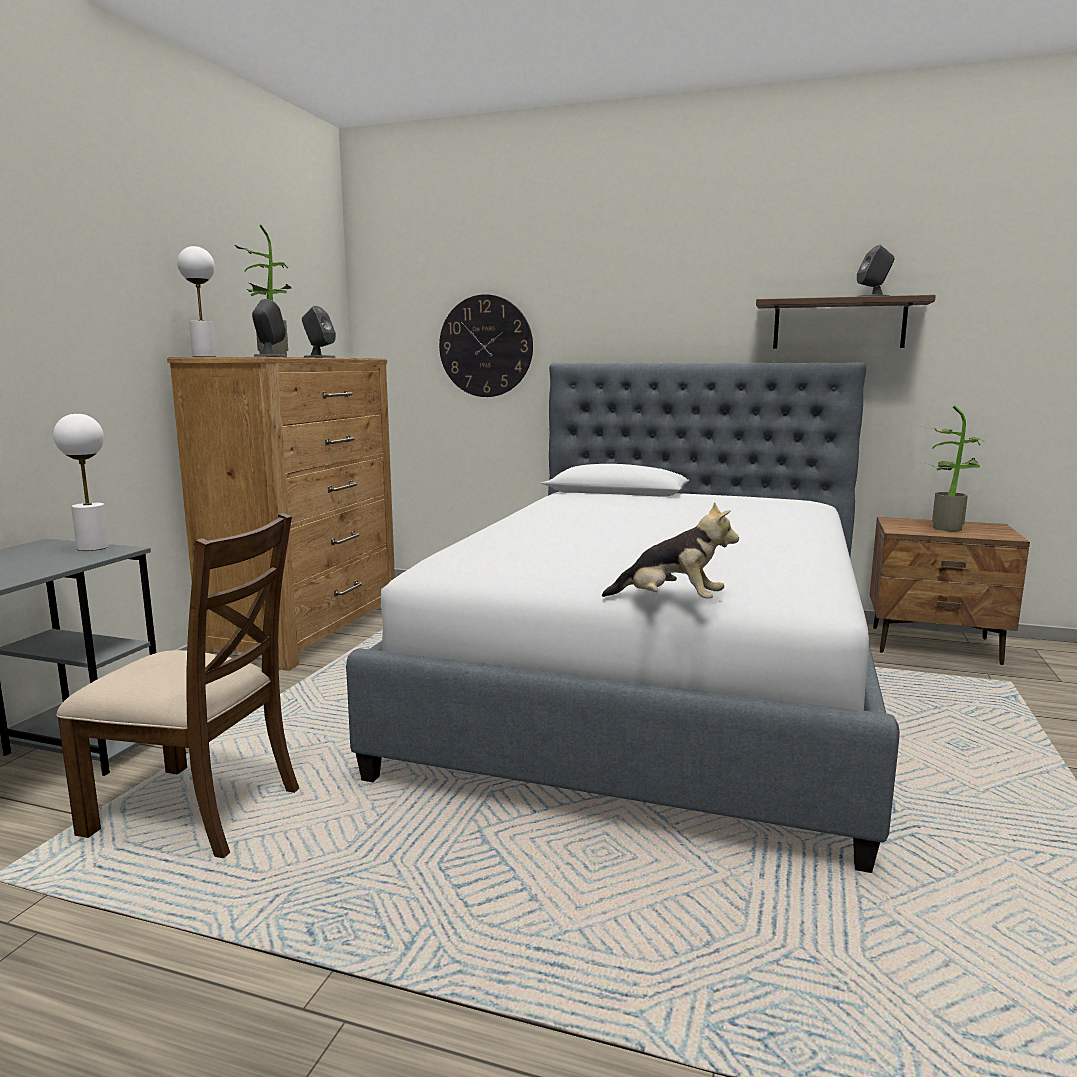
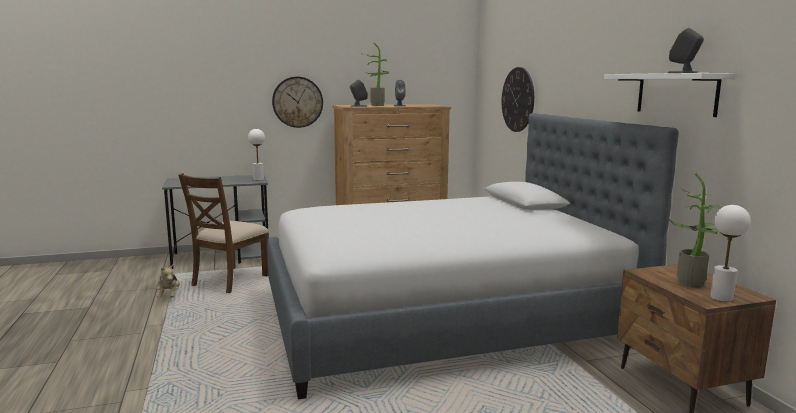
camera: 55 degrees right, 0 degrees up
brown chair [56,513,299,858] -> brown chair turned 45 degrees clockwise [178,173,269,293]
white table lamp [177,246,216,357] -> white table lamp moved to [710,205,751,302]
plush toy [602,502,739,599] -> plush toy moved to [157,264,180,298]
brown shelf [756,295,936,349] -> white shelf [604,73,736,117]
none -> wall clock [272,77,323,128]

